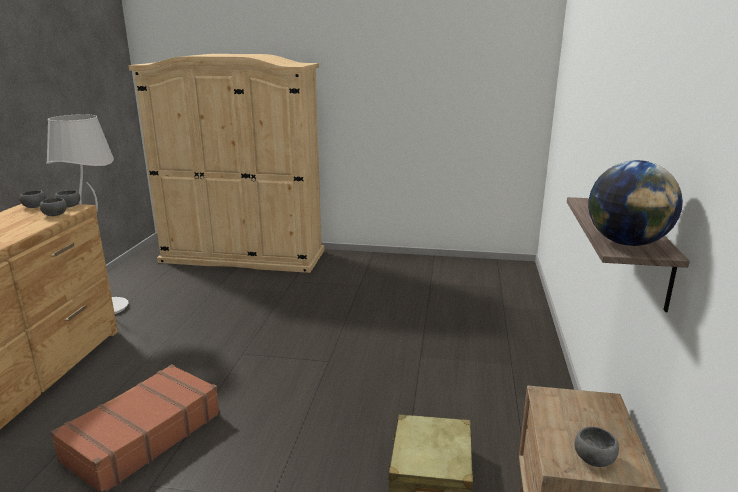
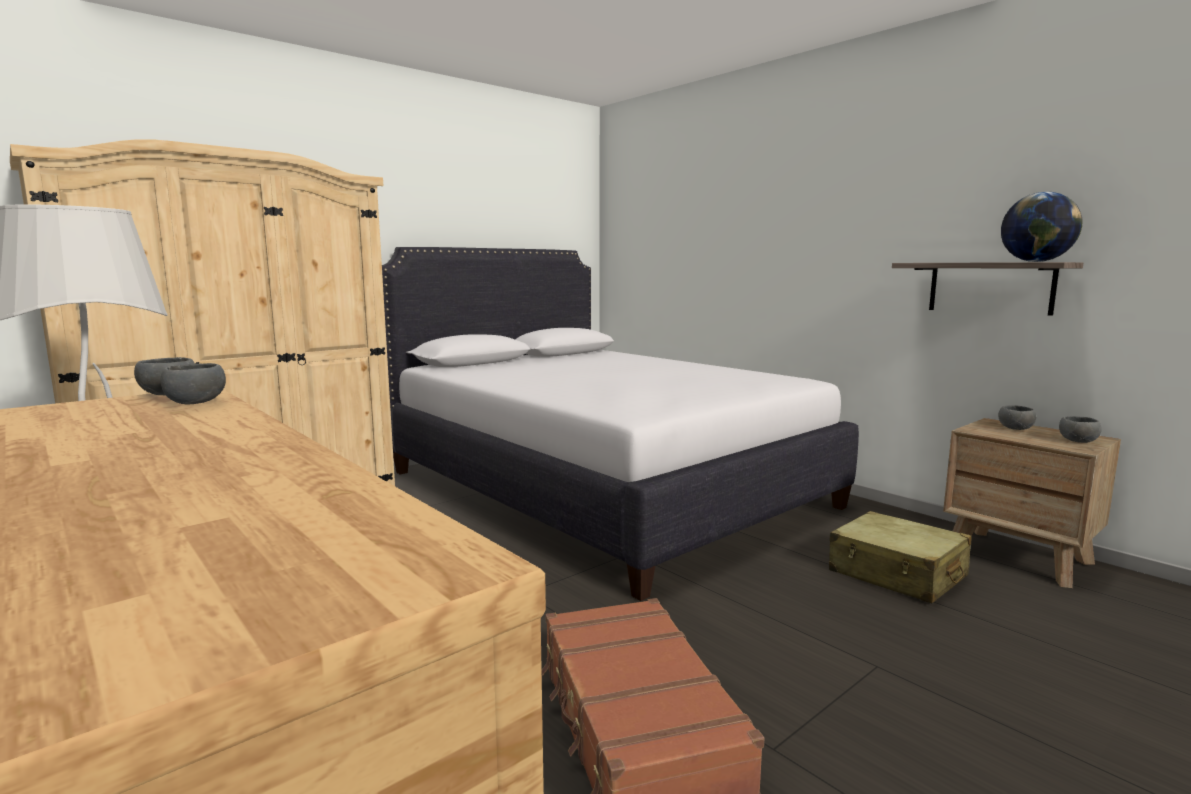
camera: 50 degrees left, 10 degrees down
grey bowl [19,190,46,208] -> grey bowl moved to [998,405,1036,430]
none -> white bed [382,247,859,601]

